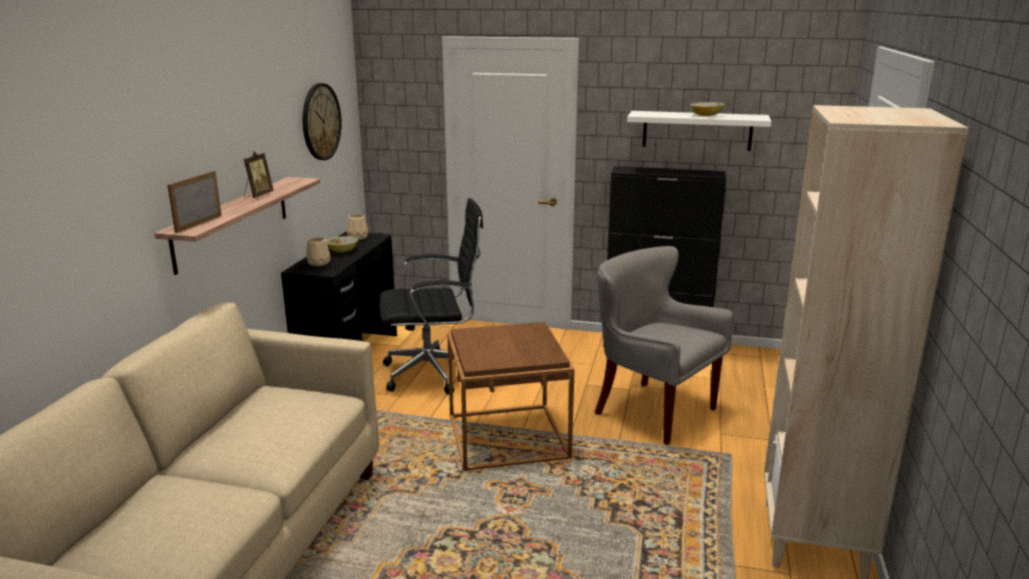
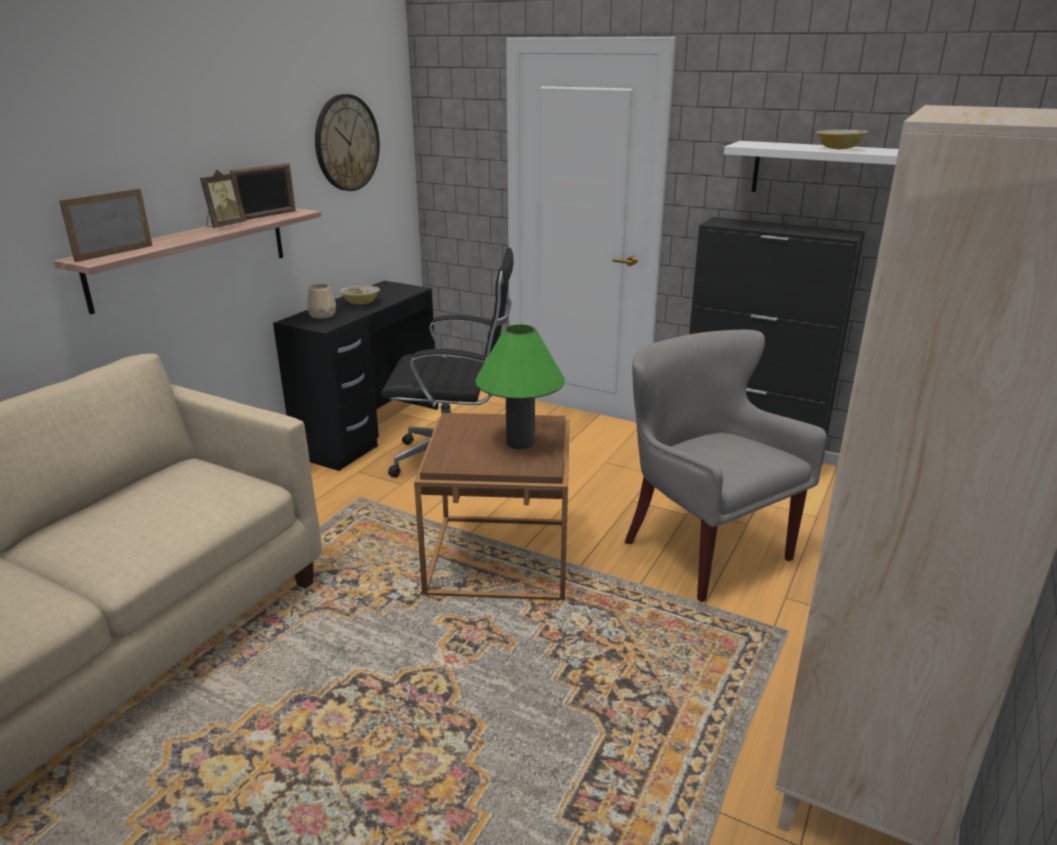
camera: 15 degrees right, 5 degrees up
beige vase [347,214,368,240] -> none
none -> picture frame [230,163,296,220]
none -> green table lamp [475,324,565,449]

